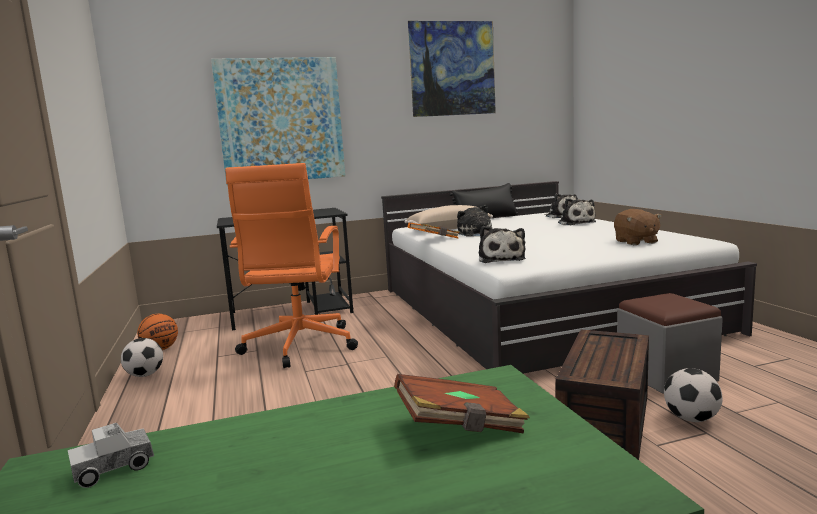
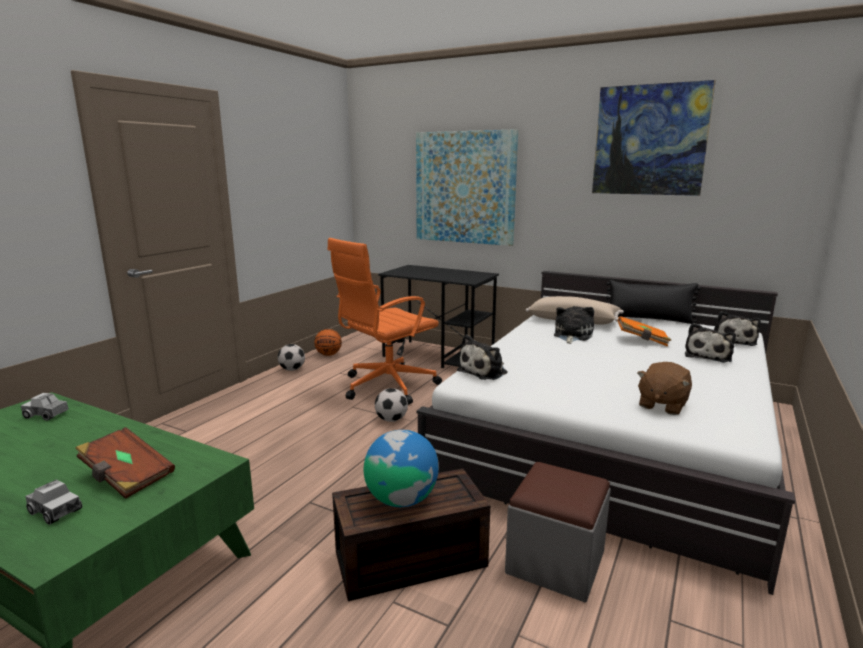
camera: 45 degrees right, 5 degrees up
orange book [408,222,460,239] -> orange book moved to [617,316,671,347]
football [664,368,723,422] -> football moved to [375,388,408,422]
none -> toy truck [25,480,82,525]
none -> globe [364,430,439,507]

